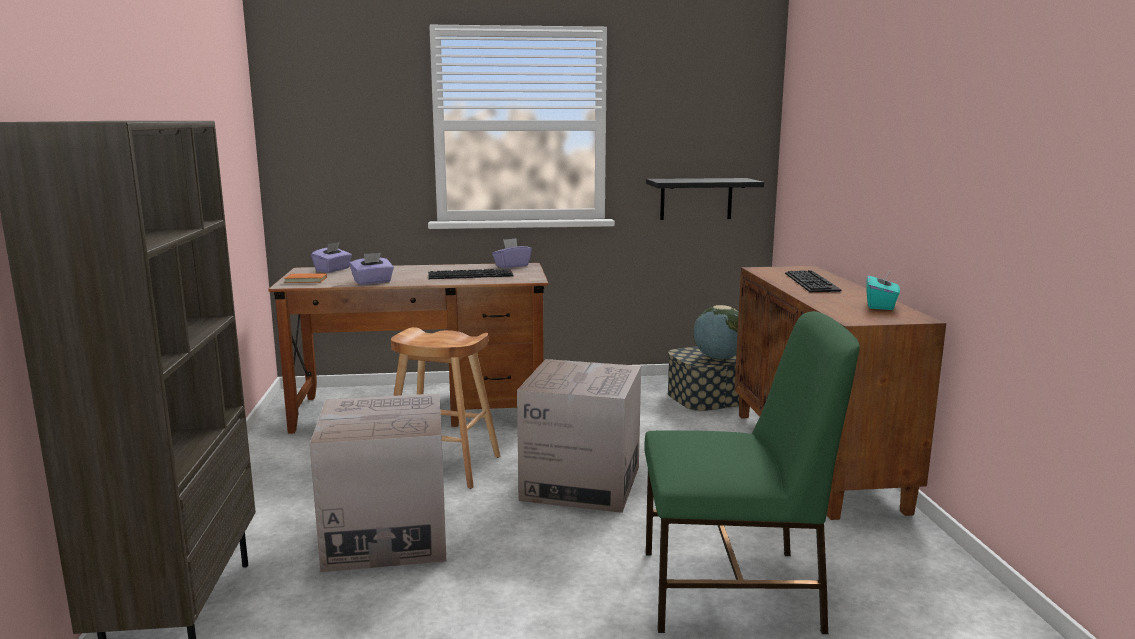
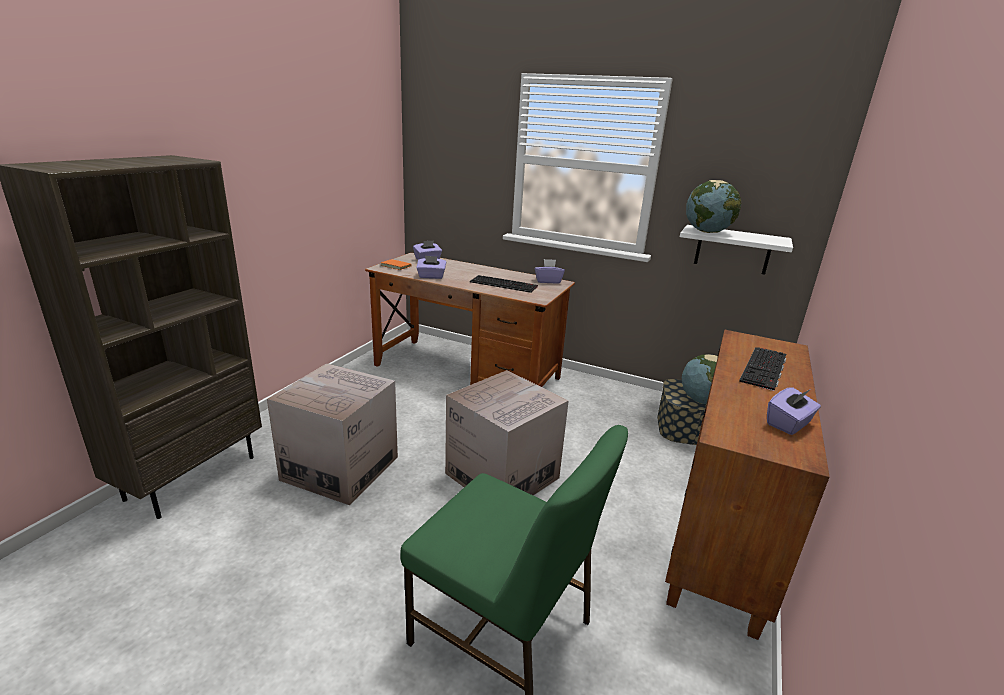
camera: 30 degrees right, 10 degrees up
brown stool [391,327,500,489] -> none
black shelf [646,178,764,220] -> white shelf [680,225,793,274]
turquoise tissue box [866,270,900,310] -> purple tissue box [767,388,821,435]
none -> globe [686,180,741,233]

